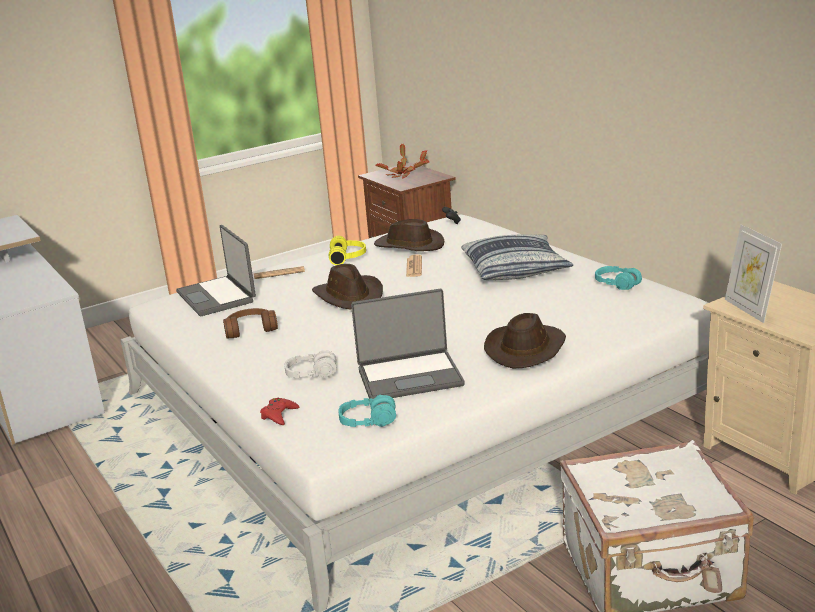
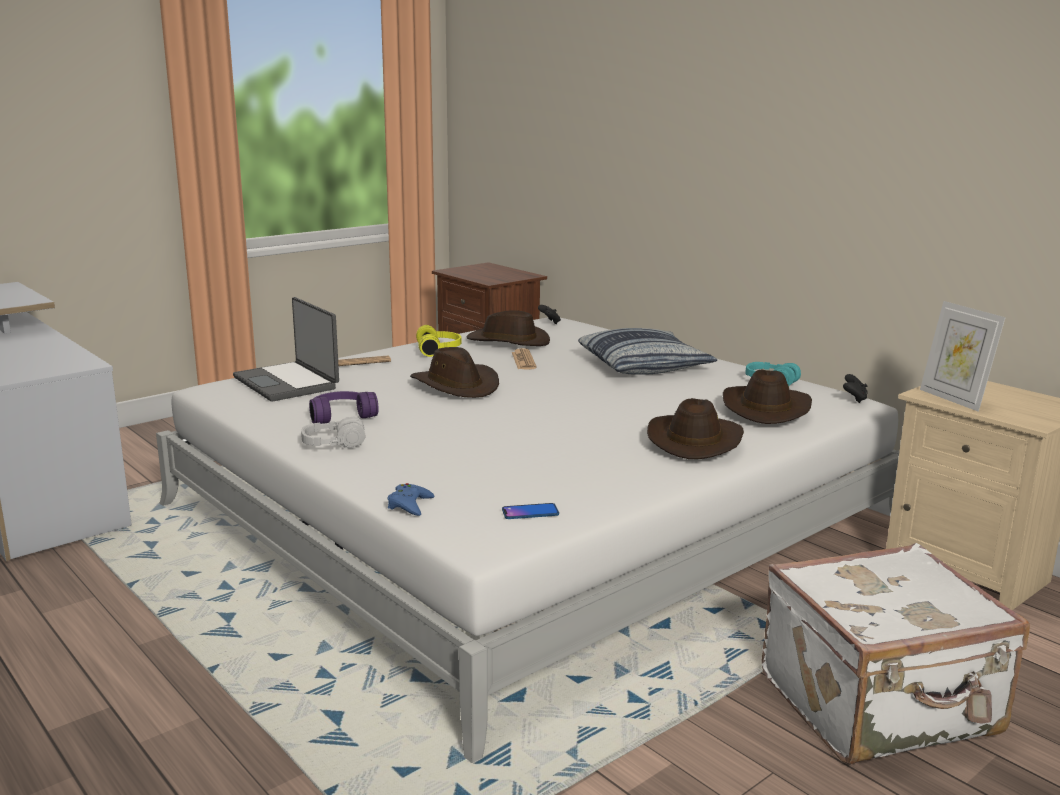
camera: 10 degrees left, 5 degrees down
brown headphones [223,308,278,338] -> purple headphones [309,391,379,424]
red game controller [260,398,299,425] -> blue game controller [388,483,434,516]
grey headphones [285,351,337,378] -> grey headphones moved to [301,417,366,448]
turquoise headphones [338,395,396,427] -> phone [502,503,559,519]
laptop [351,289,465,399] -> none
potted plant [375,144,429,178] -> none
none -> brown hat [723,370,812,424]
none -> black game controller [843,374,868,403]

